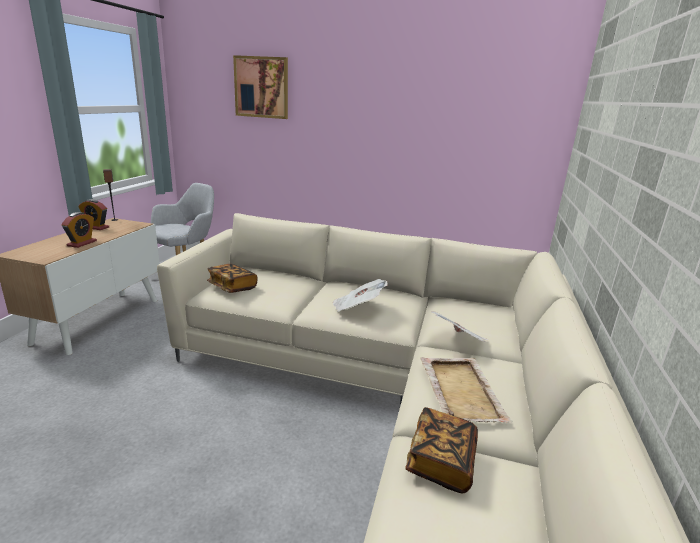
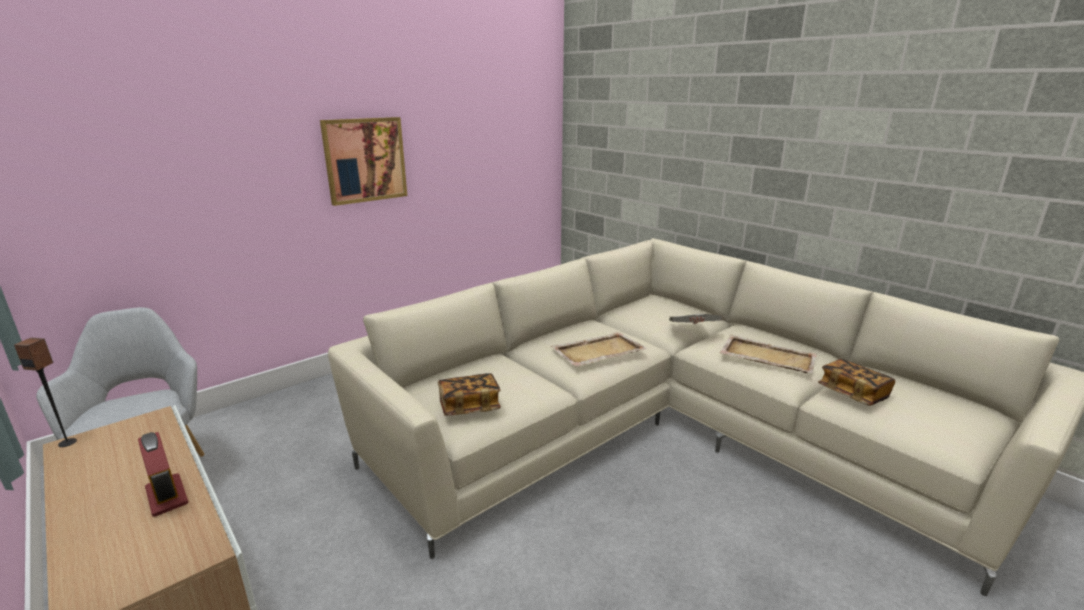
camera: 55 degrees left, 0 degrees up
alarm clock [78,199,109,230] -> none
picture [233,55,288,119] -> picture moved to [320,117,407,206]
newspaper [333,279,388,312] -> beige tray [551,332,647,367]

